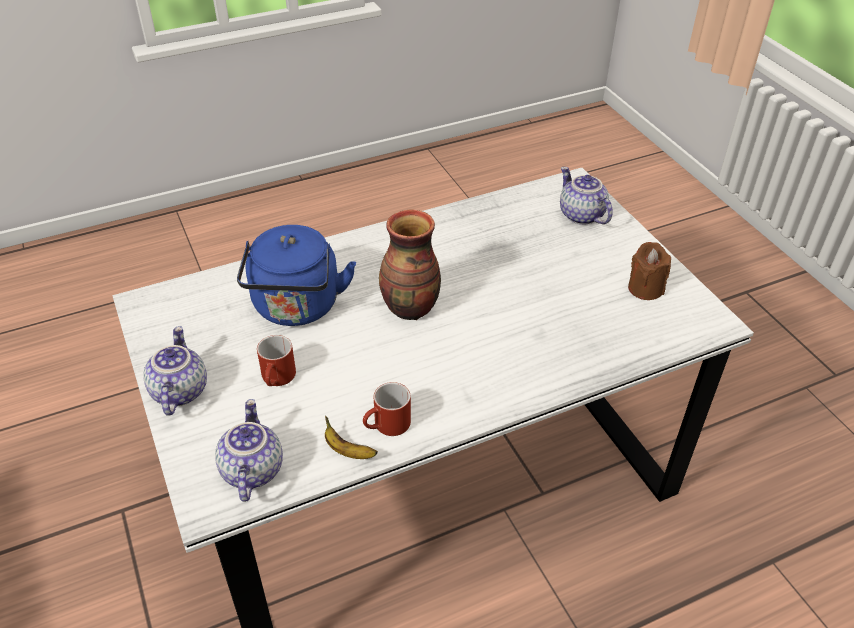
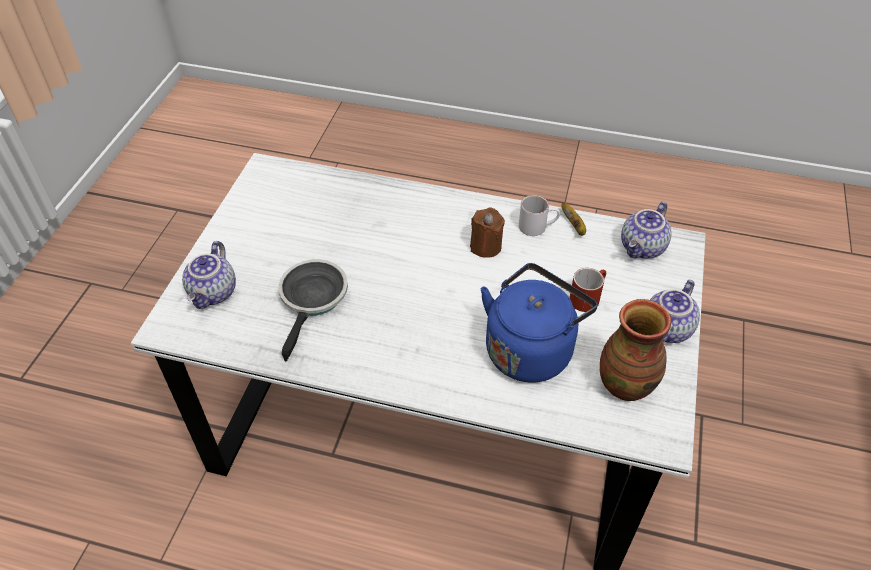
camera: 140 degrees left, 5 degrees up
red mug [363,382,411,436] -> white mug [519,195,560,236]
vase [379,209,441,320] -> vase moved to [600,299,671,401]
brown candle [628,242,671,300] -> brown candle moved to [470,207,505,258]
none -> frying pan [278,259,348,362]

